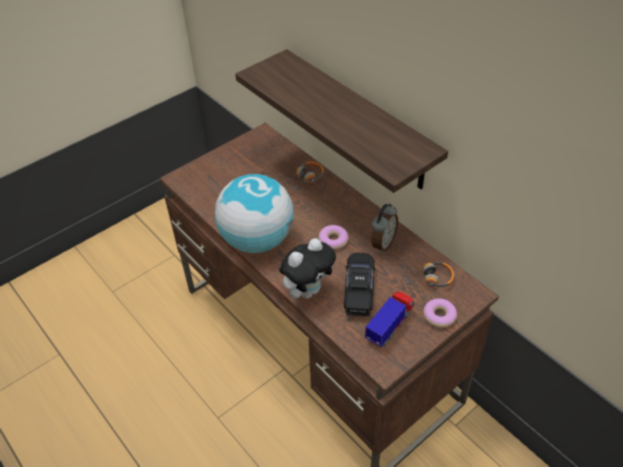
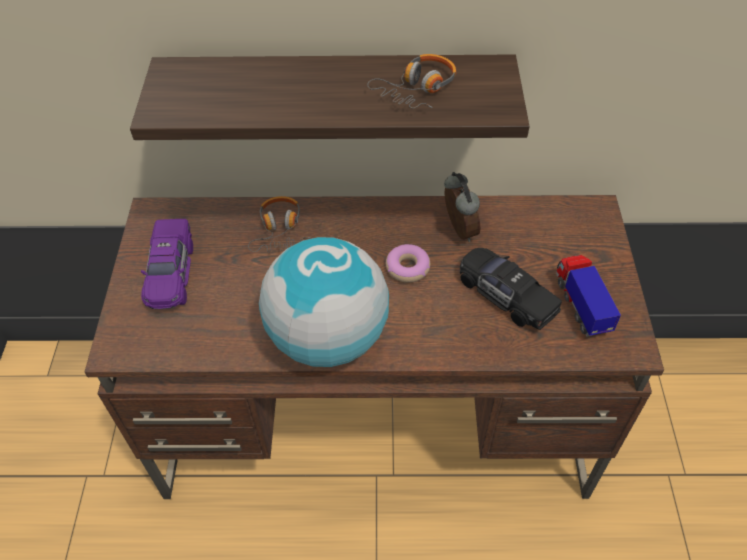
camera: 50 degrees left, 5 degrees up
plush toy [279,238,336,299] -> none
headphones [399,258,454,293] -> headphones moved to [367,54,456,109]
donut [423,298,457,328] -> none
none -> purple toy car [141,219,193,309]

